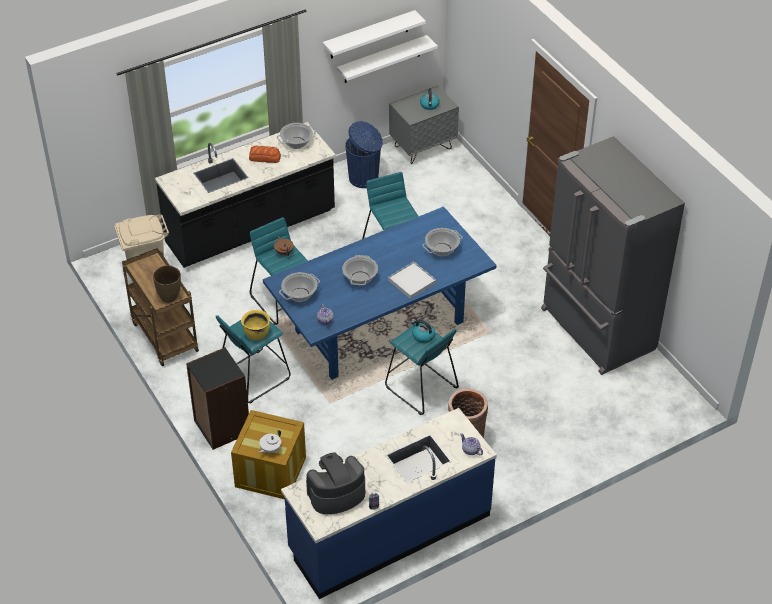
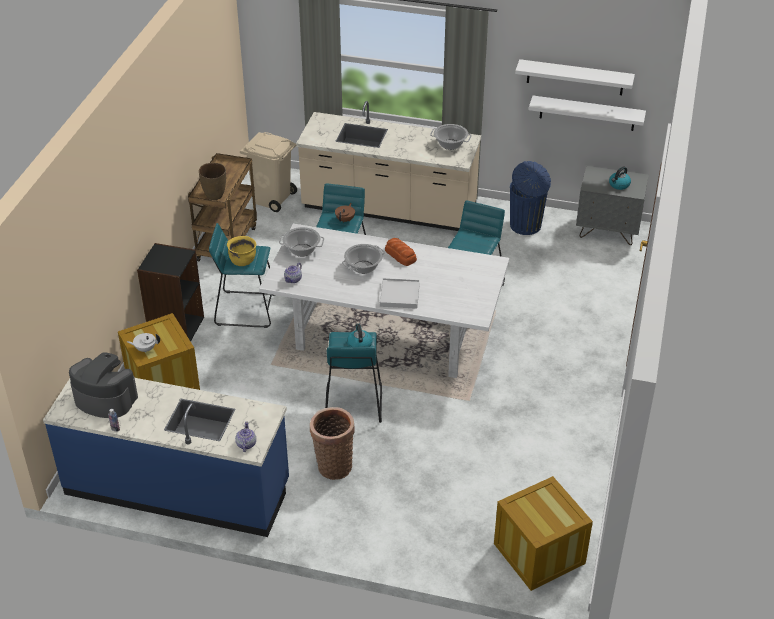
camera: 45 degrees right, 5 degrees down
black counter [155,122,336,268] -> beige counter [296,101,481,231]
bread [249,146,281,163] -> bread moved to [385,238,417,266]
blue dining table [263,207,497,380] -> white dining table [259,224,509,378]
cooking pot [422,228,462,256] -> none
grey fridge [541,136,685,375] -> none
none -> crate [494,476,593,591]

